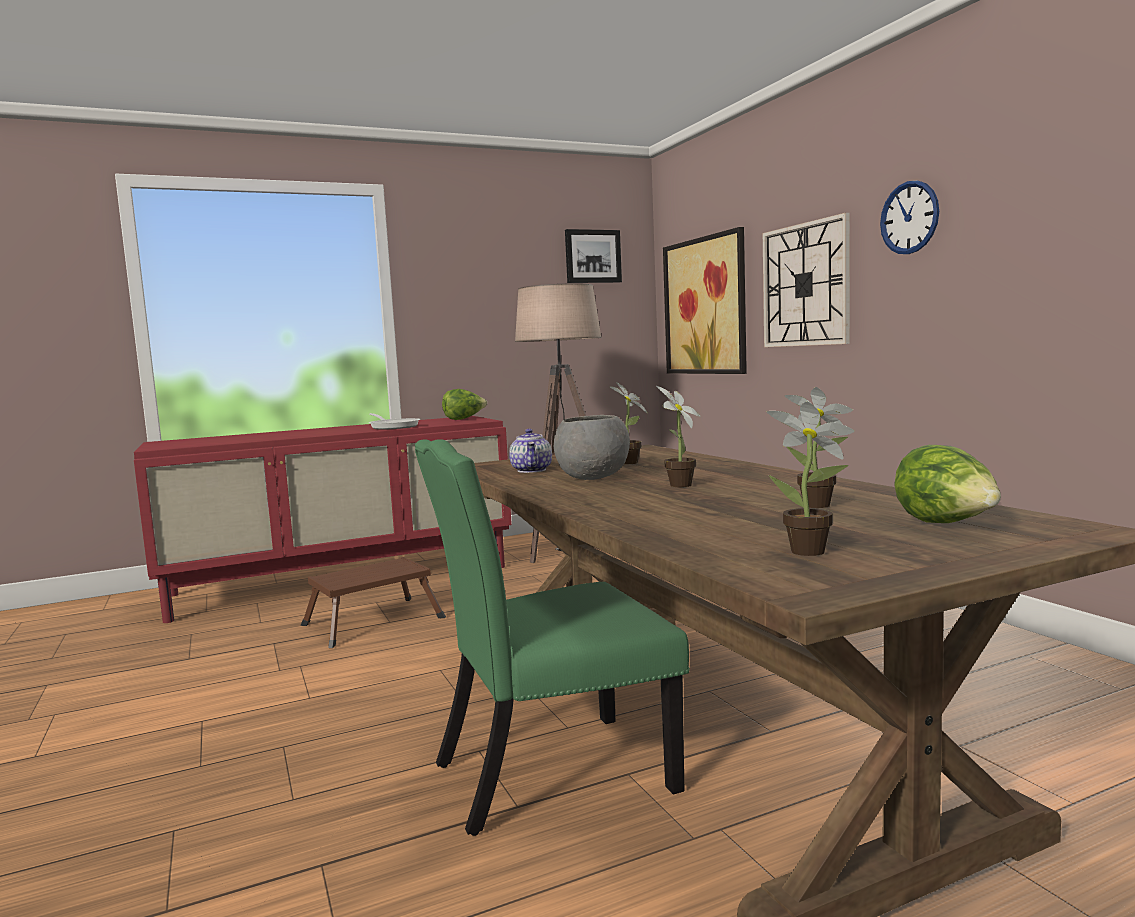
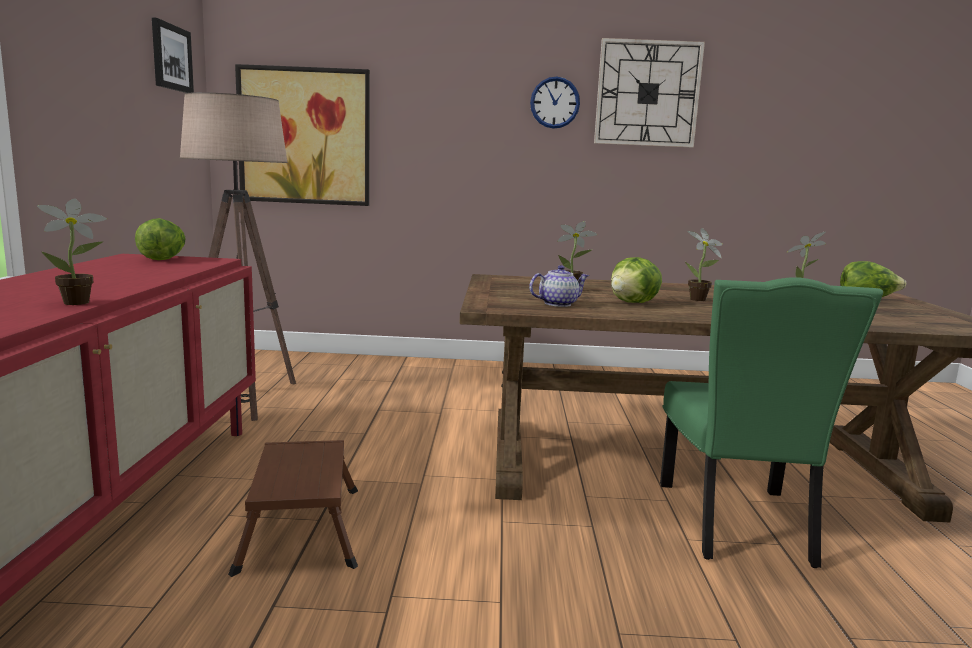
camera: 65 degrees left, 5 degrees up
frying pan [369,413,420,430] -> none
teapot [509,429,552,473] -> teapot turned 45 degrees counterclockwise [529,265,589,307]
grey bowl [554,415,630,480] -> lettuce [611,257,662,303]
wall clock [763,213,850,347] -> wall clock moved to [594,38,705,147]
potted plant [766,401,855,556] -> potted plant moved to [37,198,107,305]

